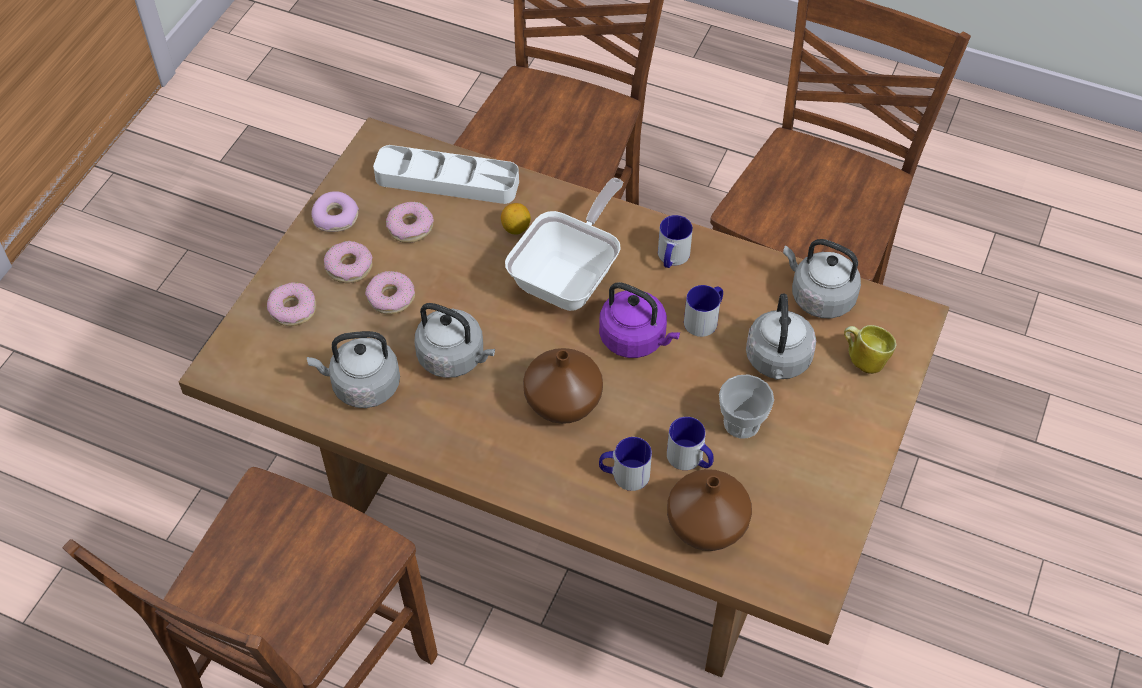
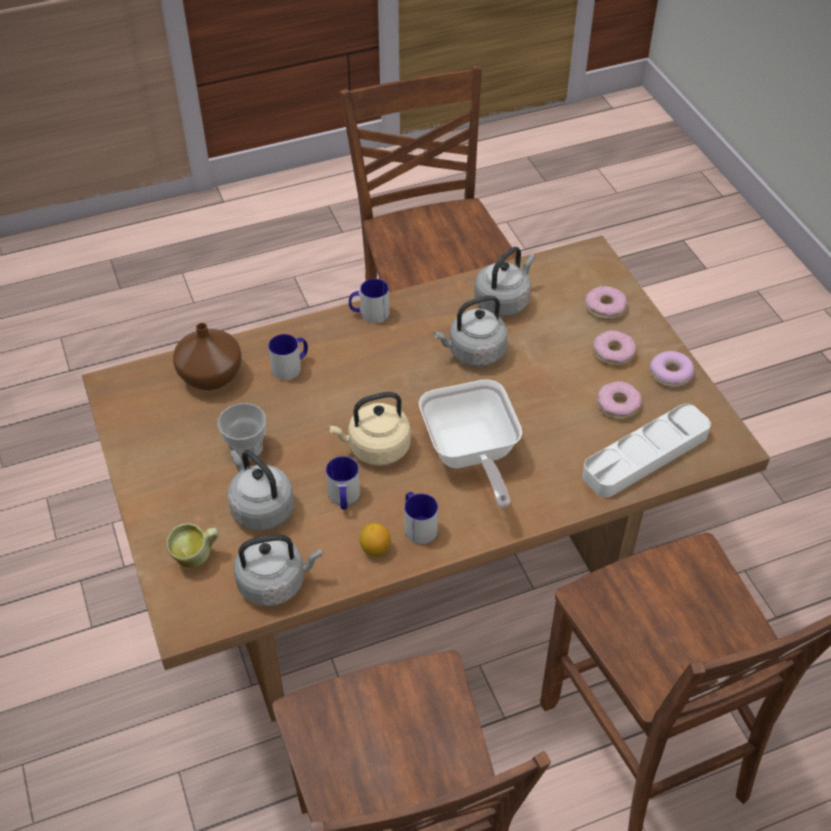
camera: 135 degrees right, 5 degrees down
donut [365,271,415,314] -> none
lemon [501,203,531,234] -> lemon moved to [359,523,391,556]
brown vase [523,348,603,424] -> none
purple kettle [599,282,680,358] -> beige kettle [329,392,411,466]
mug [667,417,714,470] -> mug moved to [349,279,389,323]

